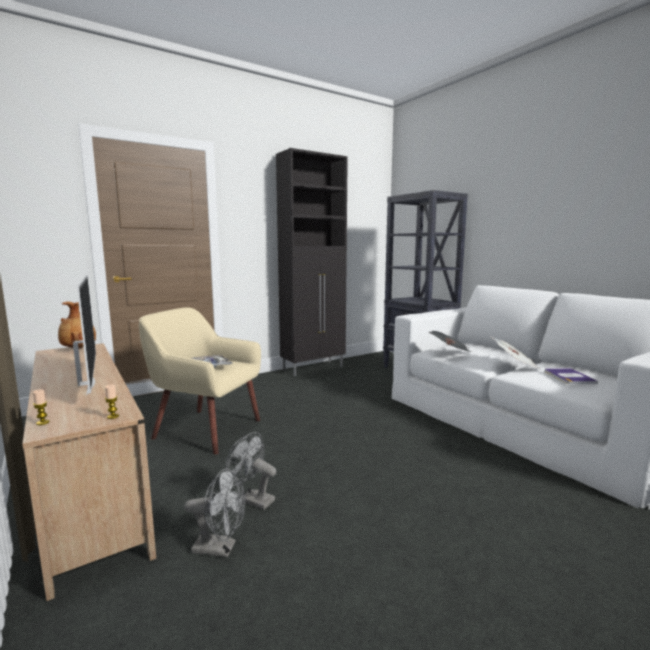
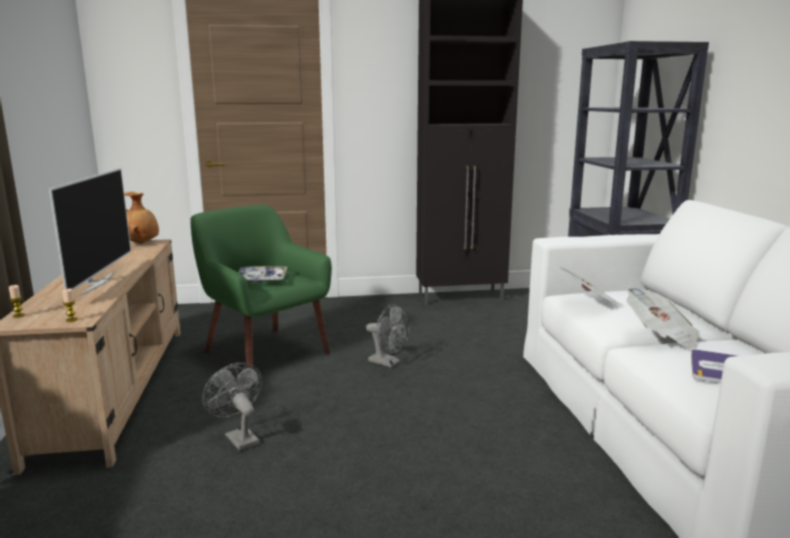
camera: 25 degrees right, 5 degrees up
beige armchair [139,307,261,455] -> green armchair [190,205,332,369]
grey fan [184,469,245,557] -> grey fan moved to [366,304,410,368]

